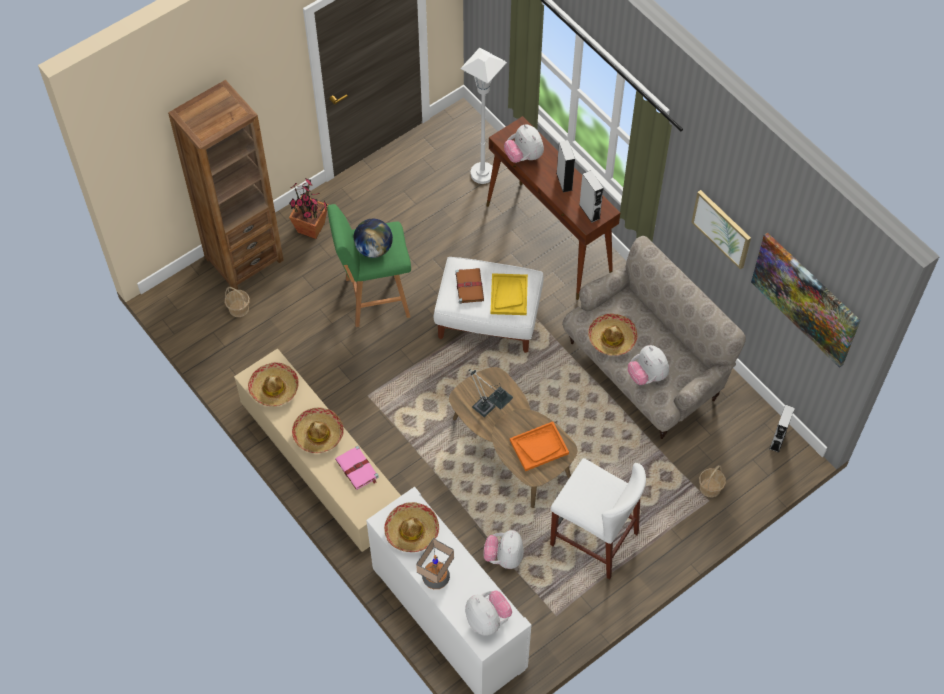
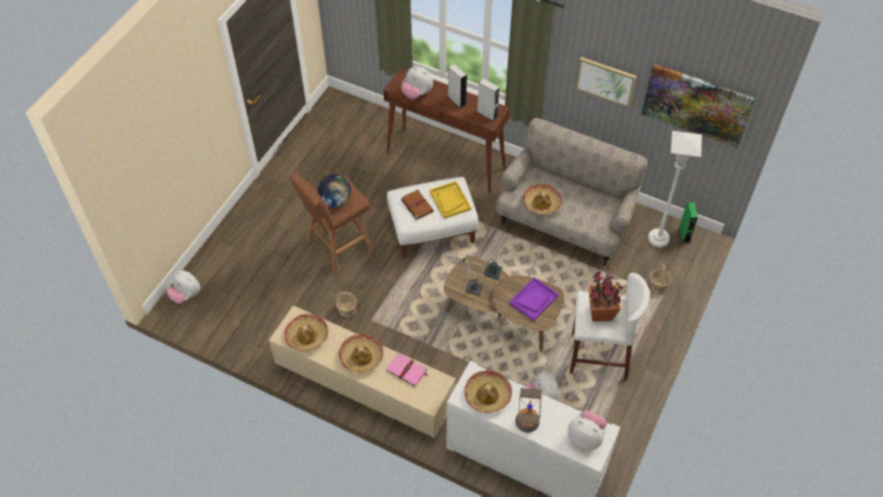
camera: 25 degrees left, 5 degrees down
brown bookcase [168,80,284,291] -> none
basket [225,287,250,317] -> basket moved to [336,292,357,317]
potted plant [289,178,328,239] -> potted plant moved to [588,267,623,322]
green stool [327,204,411,327] -> brown stool [290,173,373,274]
white floor lamp [460,48,507,184] -> white floor lamp moved to [648,131,702,247]
orange tray [510,422,569,471] -> purple tray [509,277,559,321]
plush toy [628,345,669,385] -> plush toy moved to [166,270,200,304]
grey speaker [770,404,795,453] -> green speaker [679,202,698,243]

